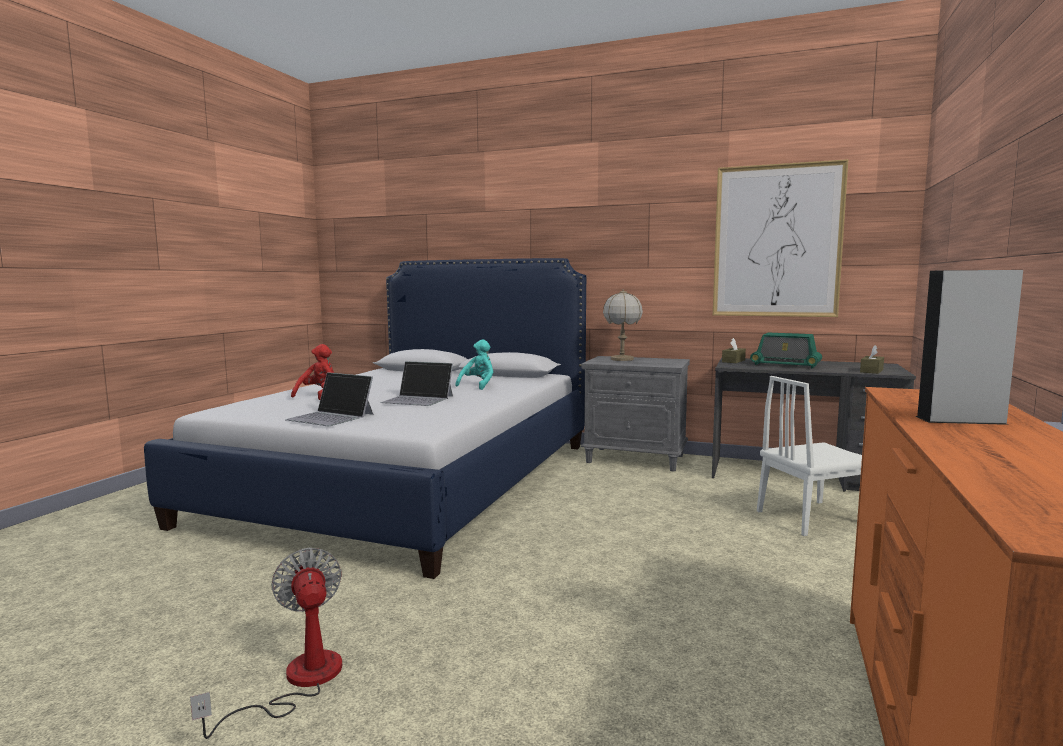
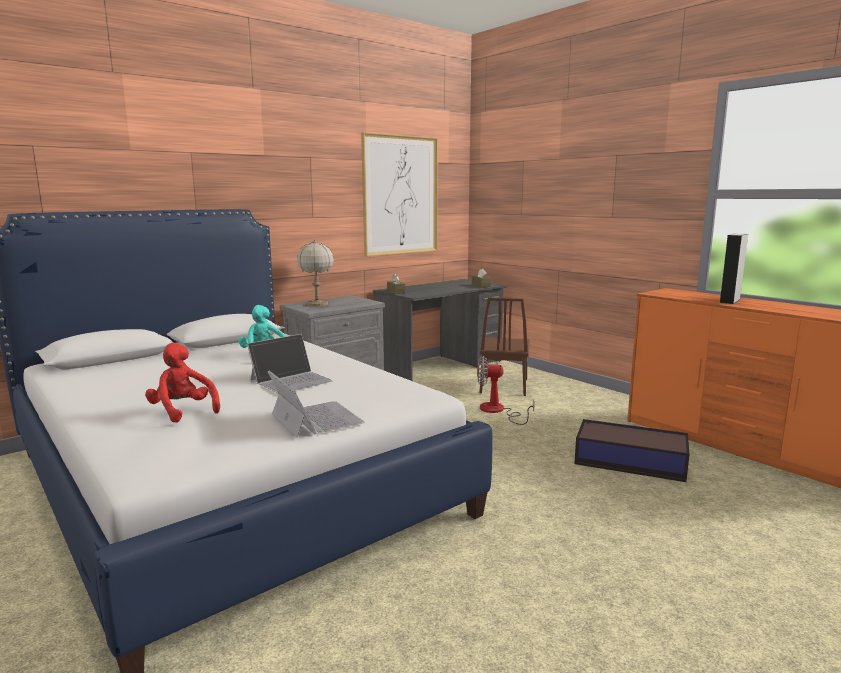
camera: 60 degrees left, 5 degrees up
fan [190,548,342,739] -> fan moved to [477,356,534,425]
laptop [285,372,374,426] -> laptop turned 90 degrees counterclockwise [267,371,364,438]
radio [750,333,822,369] -> none
white chair [757,376,862,536] -> brown chair [479,297,530,396]
none -> storage box [574,419,689,482]

